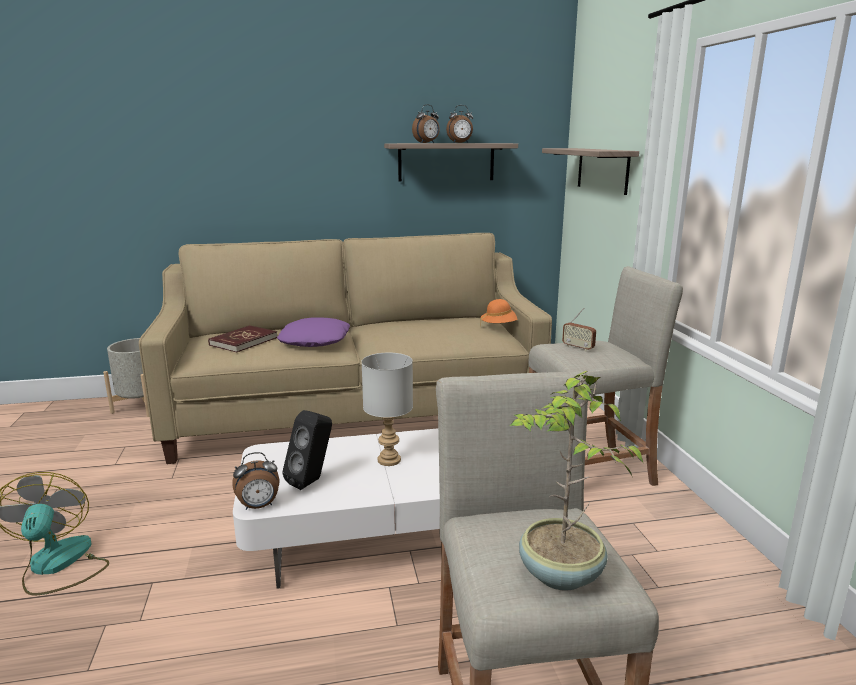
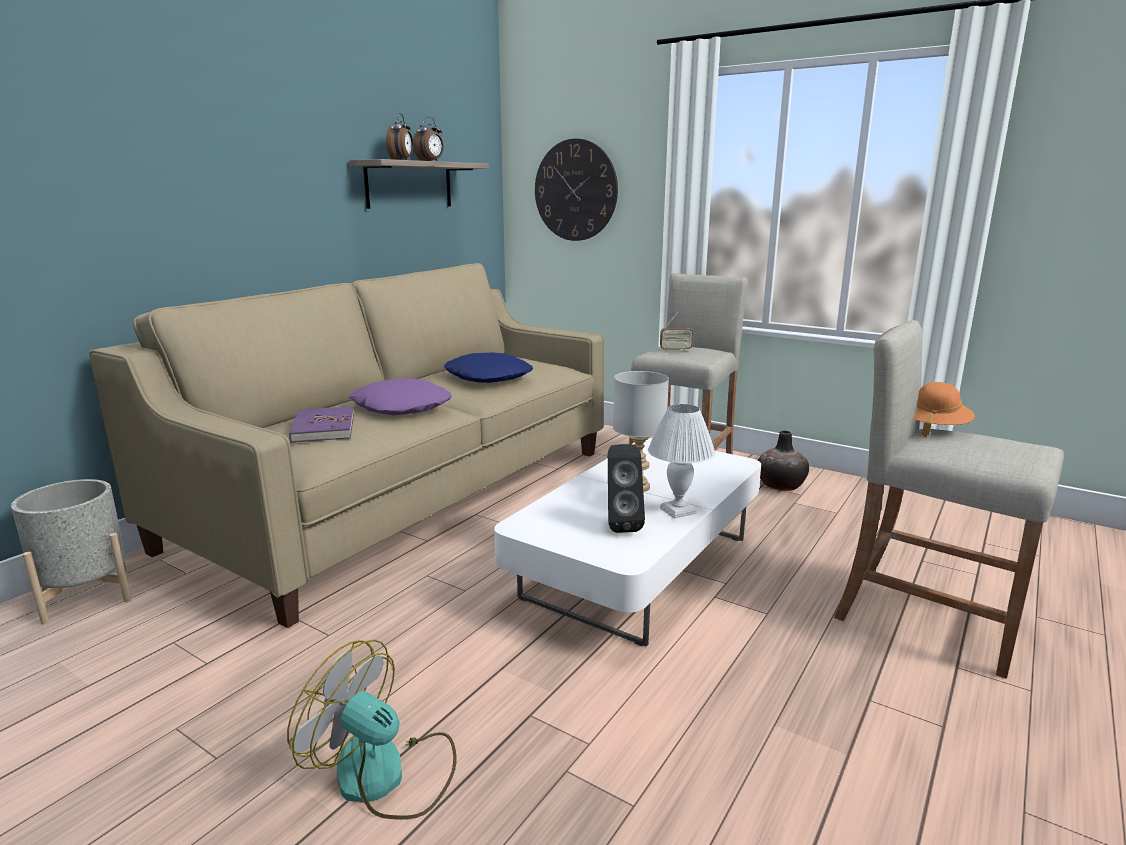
camera: 45 degrees left, 0 degrees up
red book [208,325,277,352] -> purple book [289,406,354,443]
alarm clock [232,452,279,510] -> none
orange hat [480,299,518,327] -> orange hat moved to [914,382,975,437]
potted plant [510,371,643,591] -> none
shelf [542,148,639,195] -> wall clock [535,138,618,241]
none -> blue pillow [444,353,533,383]
none -> white table lamp [648,404,716,519]
none -> vase [758,431,809,491]

